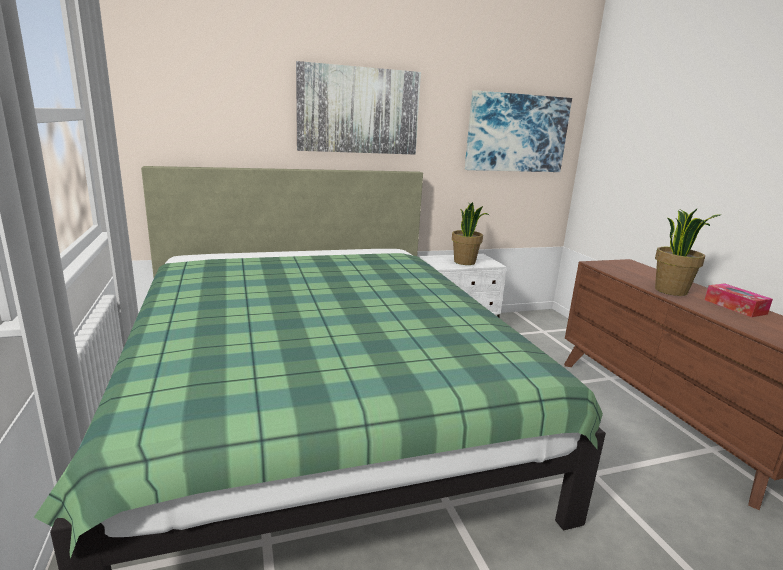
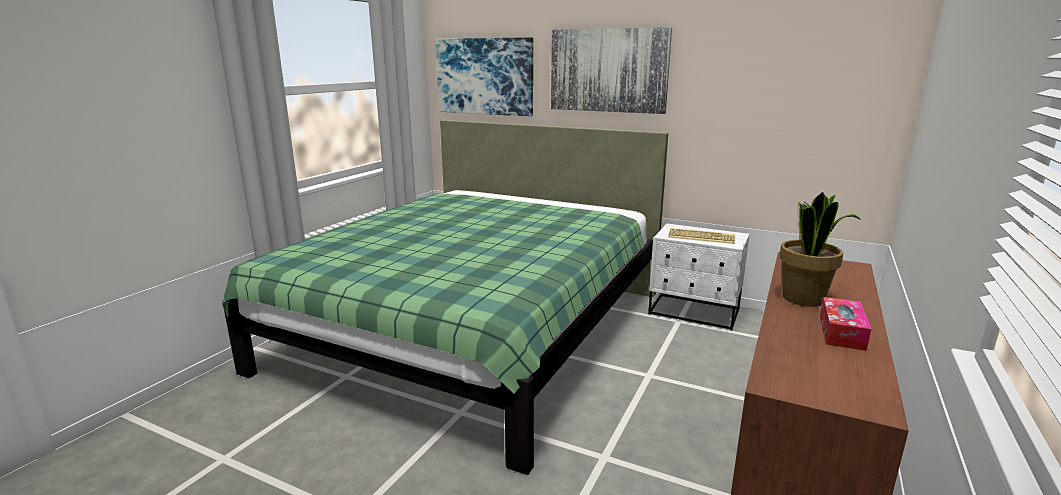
camera: 45 degrees right, 0 degrees up
potted plant [452,202,489,265] -> keyboard [668,228,735,244]
picture [465,90,572,172] -> picture moved to [435,37,533,116]

